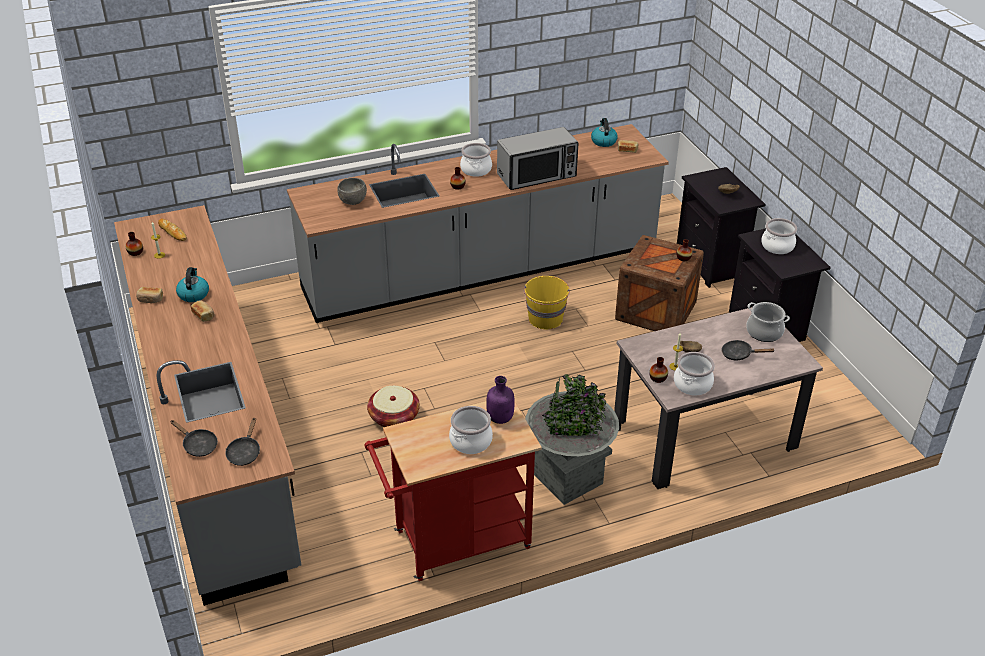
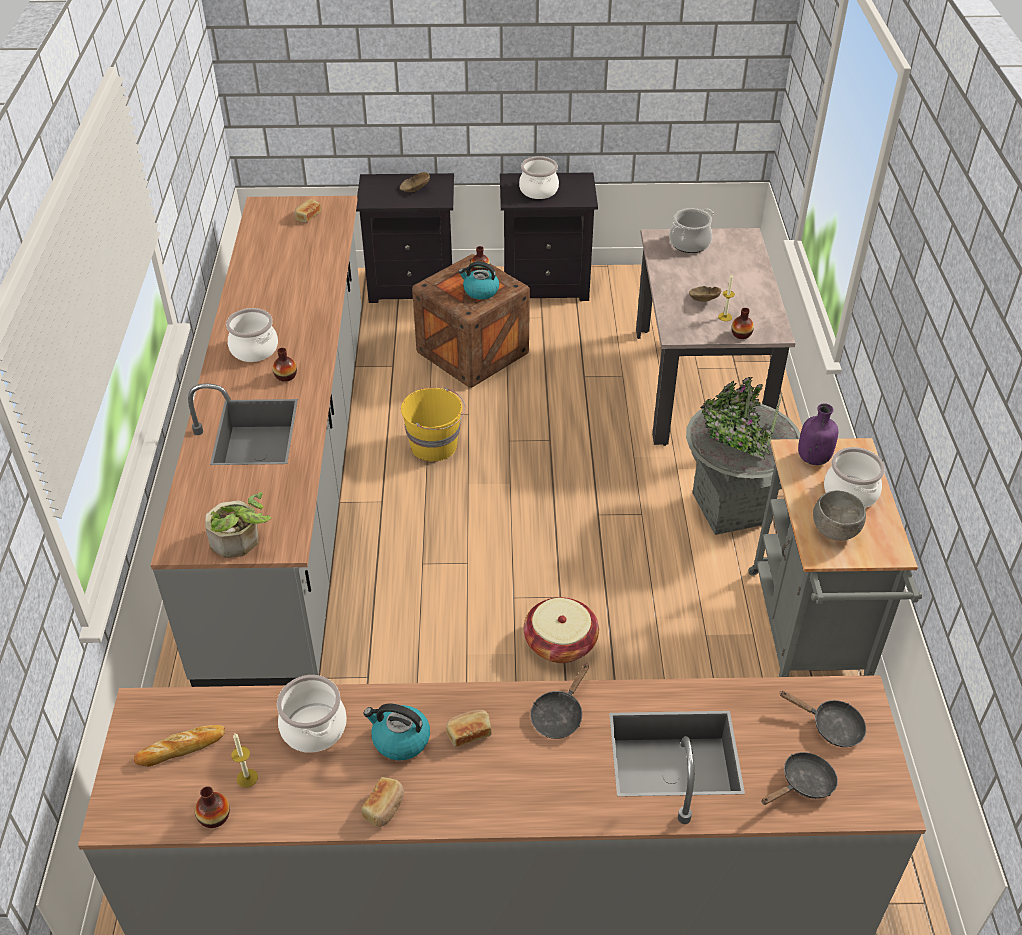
camera: 70 degrees left, 5 degrees up
grey bowl [337,178,367,205] -> grey bowl moved to [813,490,866,541]
red cart [364,401,542,581] -> grey cart [748,438,922,677]
microwave [497,127,579,190] -> none
kettle [591,118,618,147] -> kettle moved to [458,261,499,300]
cooking pot [674,352,715,395] -> cooking pot moved to [277,675,347,753]
black frying pan [721,340,775,361] -> black frying pan moved to [530,663,589,739]
none -> potted plant [205,492,271,558]

